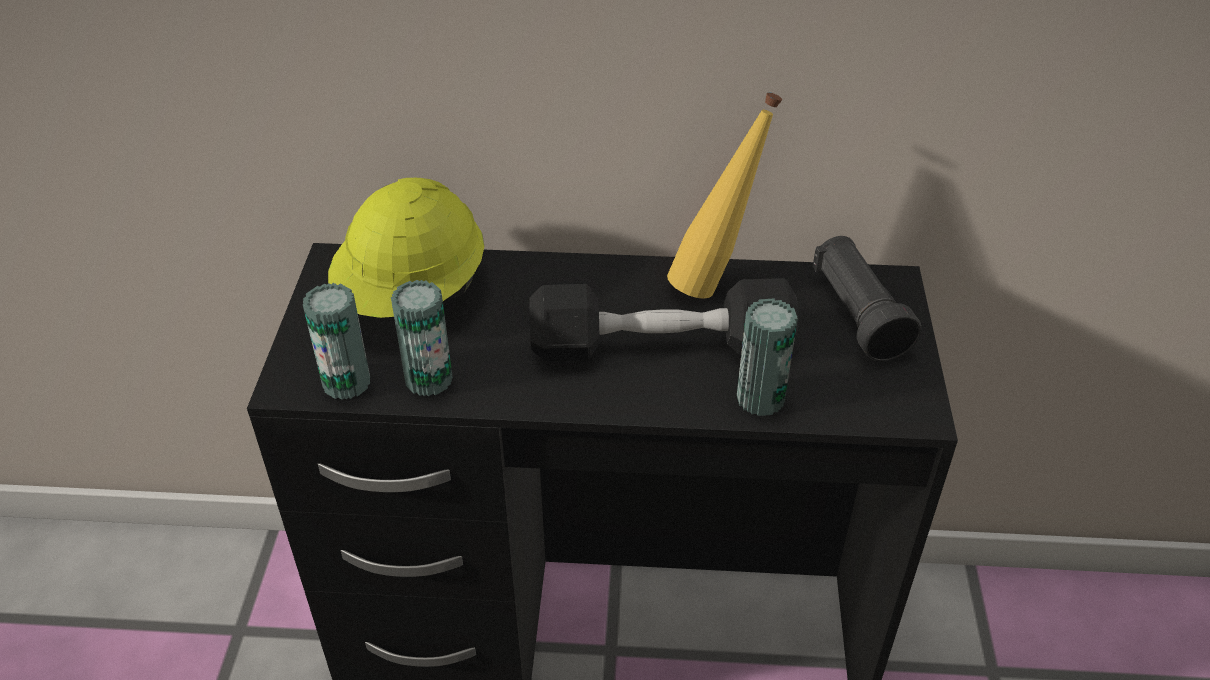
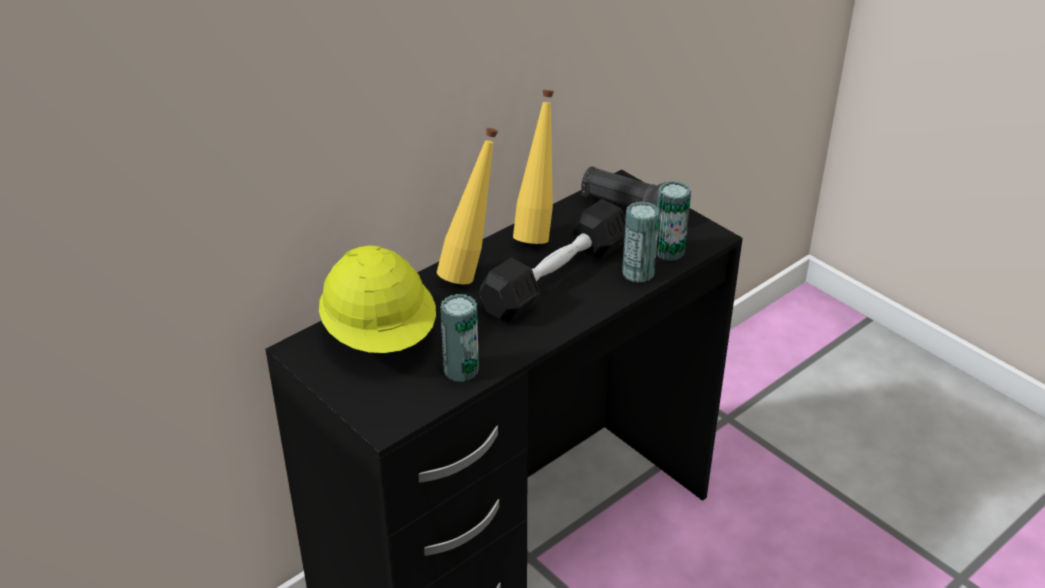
camera: 45 degrees left, 5 degrees down
can [303,283,370,400] -> can moved to [656,181,691,261]
none -> yellow bottle [437,128,498,284]

